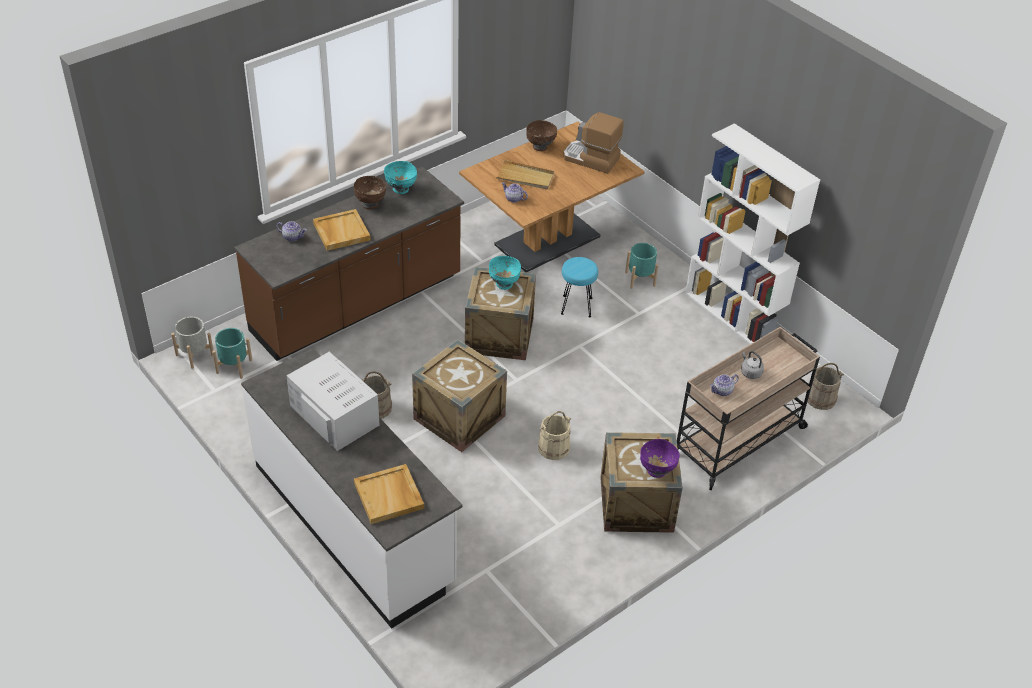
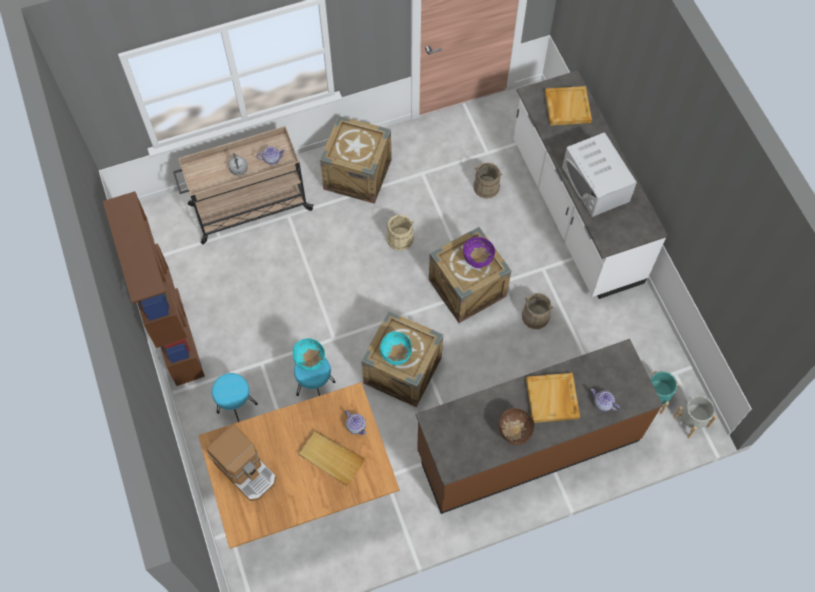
camera: 160 degrees left, 20 degrees up
turquoise bowl [384,161,417,194] -> turquoise bowl moved to [293,338,325,371]
brown bowl [526,120,557,151] -> none
turquoise planter [625,243,659,289] -> turquoise stool [212,373,258,422]
purple bowl [640,439,680,478] -> purple bowl moved to [463,237,495,268]
white bookcase [685,123,820,344] -> brown bookcase [103,191,205,386]
beige bucket [805,363,844,410] -> beige bucket moved to [473,163,502,199]

